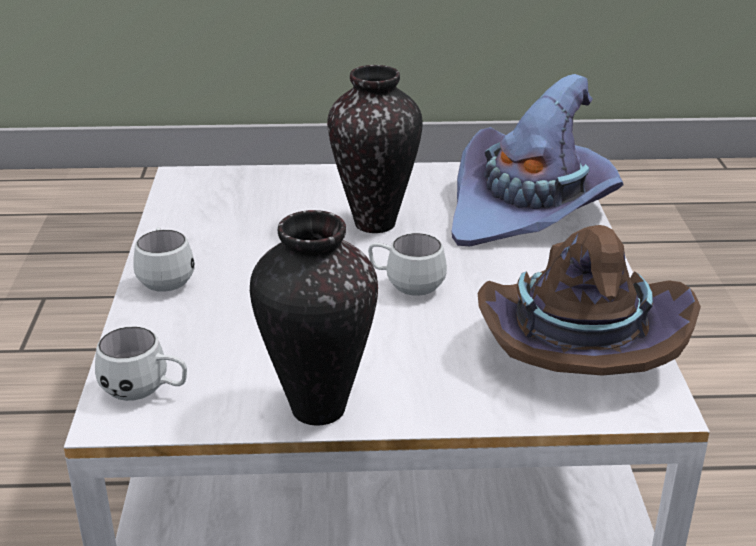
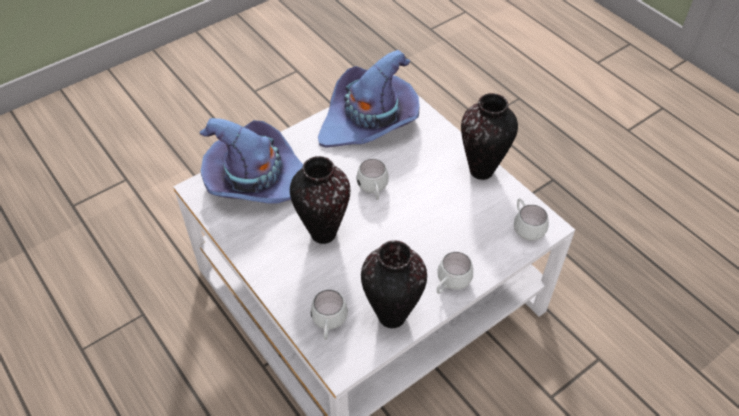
camera: 125 degrees left, 20 degrees up
brown hat [478,225,701,376] -> purple hat [318,50,420,148]
none -> white mug [310,290,348,340]
none -> vase [361,240,427,328]

